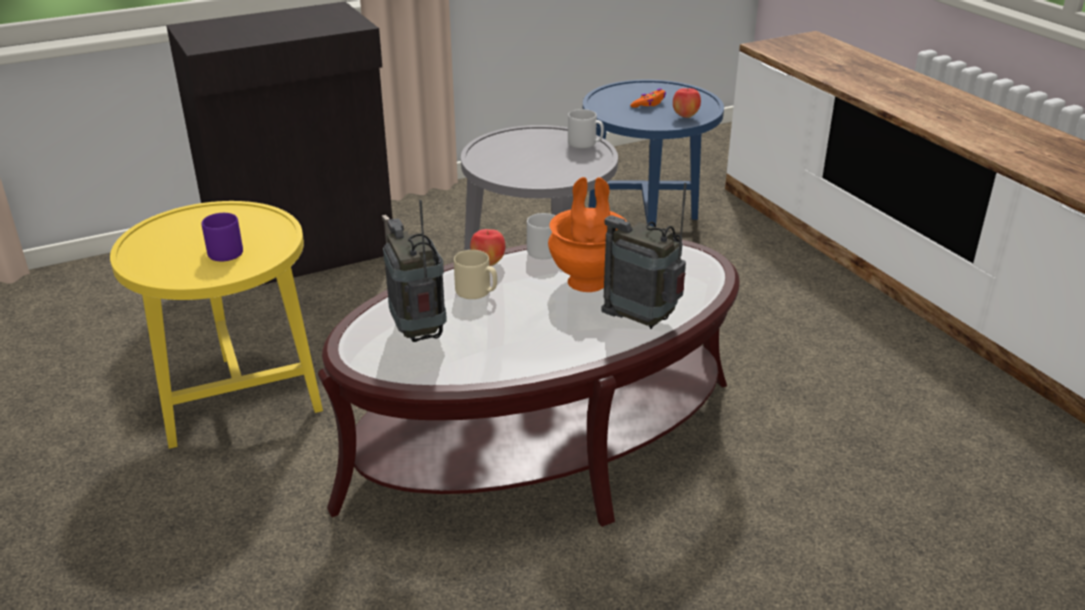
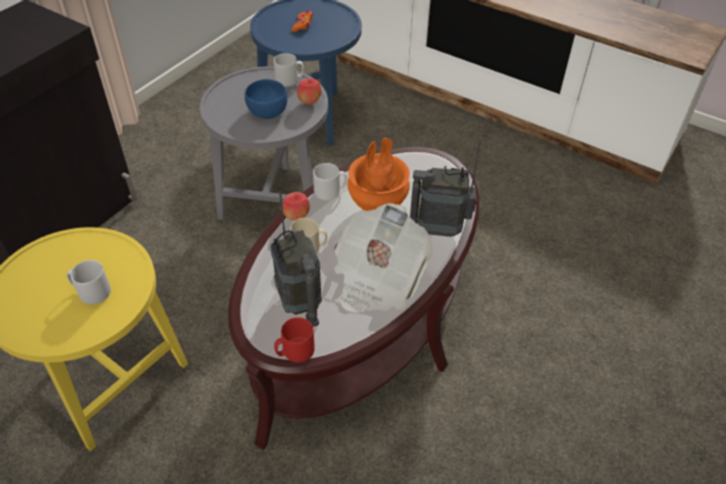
camera: 30 degrees left, 15 degrees up
purple mug [201,213,243,261] -> grey mug [67,260,111,304]
radio [383,200,447,342] -> radio turned 150 degrees counterclockwise [270,191,321,327]
apple [673,88,701,118] -> apple moved to [297,78,321,105]
none -> blue bowl [245,79,287,119]
none -> red mug [274,317,315,363]
none -> newspaper [334,203,433,312]

